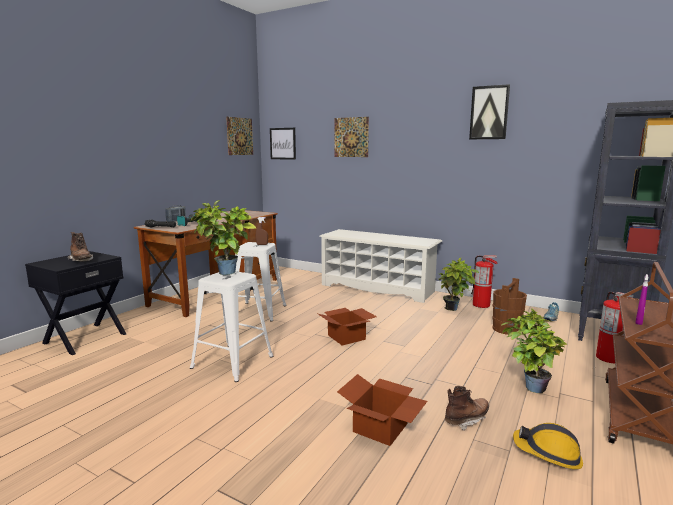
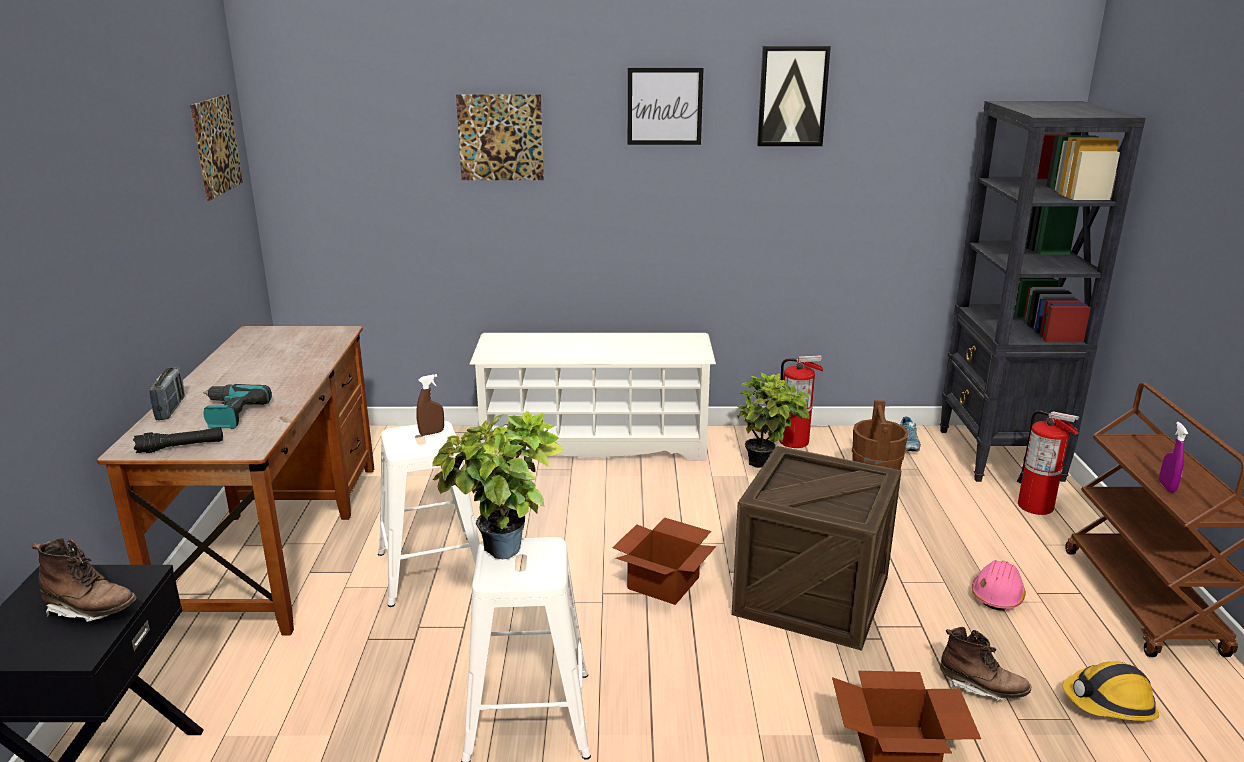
camera: 30 degrees left, 10 degrees up
picture [270,128,296,160] -> picture moved to [628,68,703,145]
brown boot [445,386,489,431] -> brown boot turned 90 degrees clockwise [940,627,1032,701]
potted plant [501,308,567,393] -> pink hard hat [972,560,1026,611]
none -> crate [732,446,902,651]

